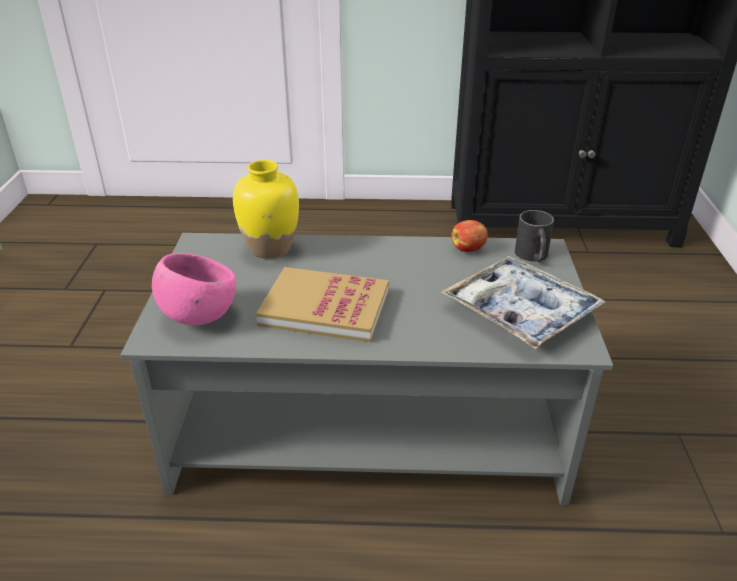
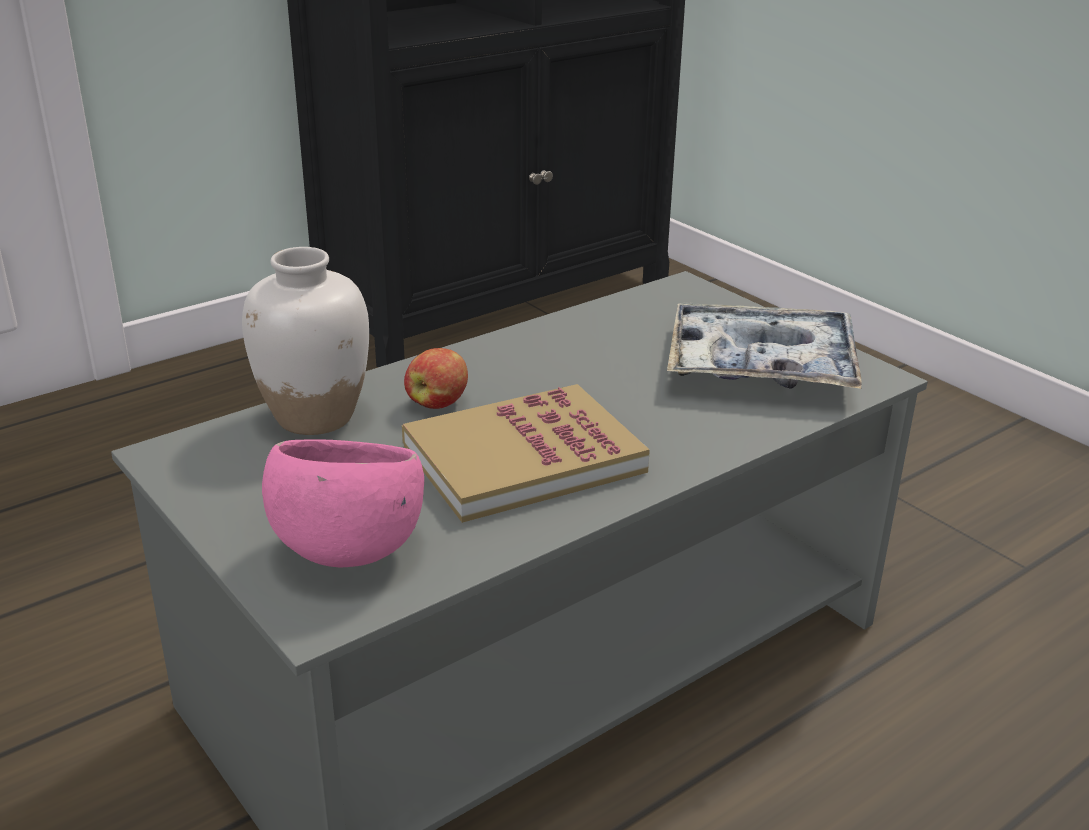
camera: 40 degrees left, 5 degrees down
yellow vase [233,160,299,259] -> white vase [242,247,369,435]
apple [451,220,488,252] -> apple moved to [404,348,468,409]
black mug [515,210,554,262] -> none

